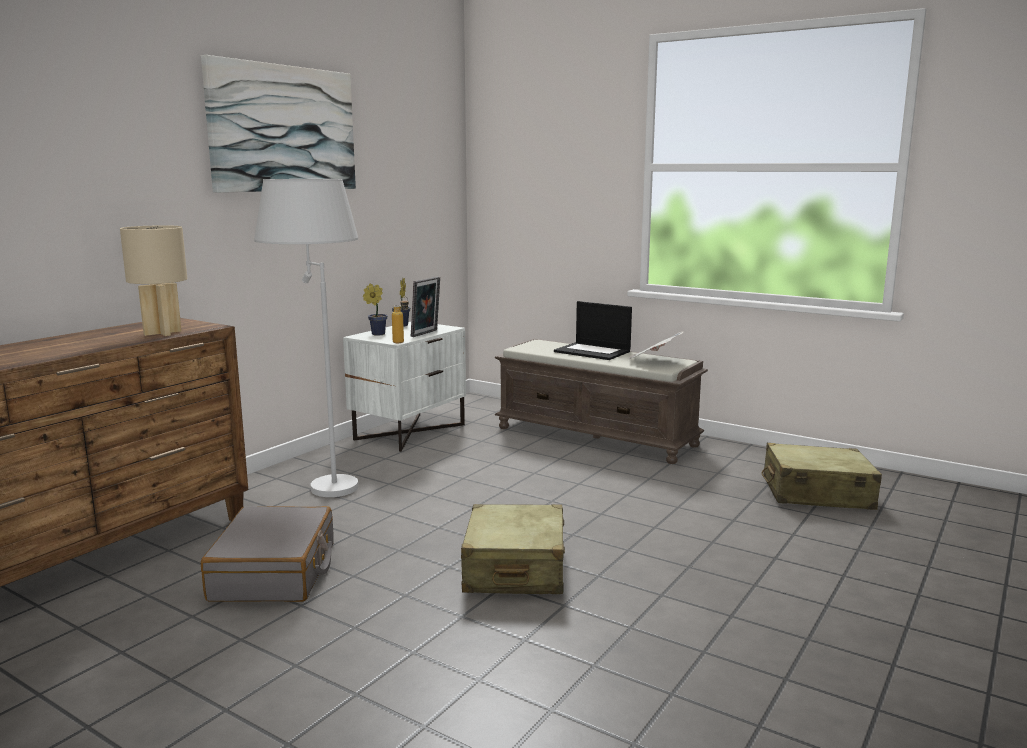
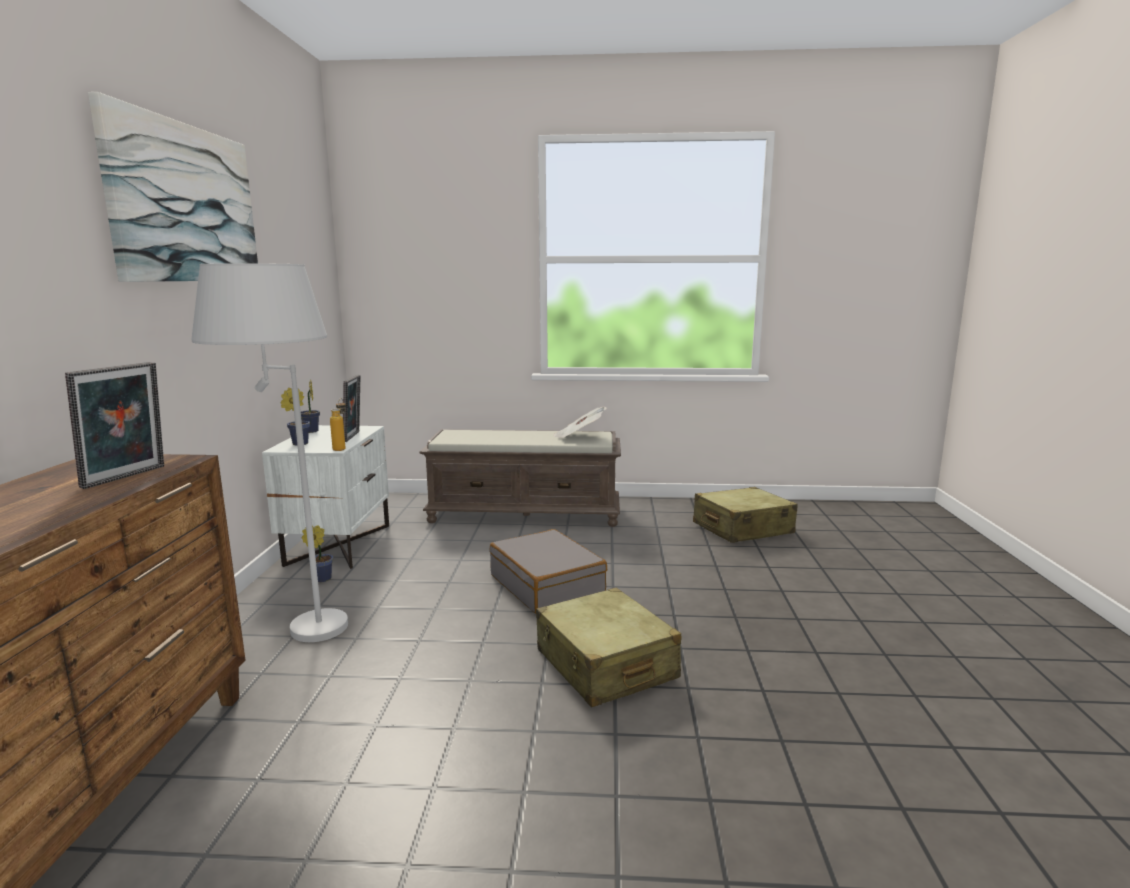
camera: 30 degrees left, 0 degrees up
beige table lamp [120,225,187,336] -> picture frame [65,362,164,489]
grey suitcase [201,506,334,602] -> grey suitcase moved to [489,529,607,614]
laptop [554,301,632,360] -> none
none -> potted plant [301,525,333,582]

